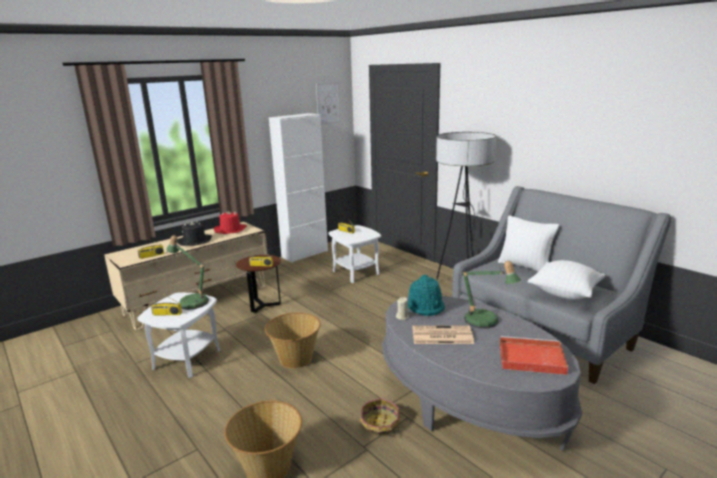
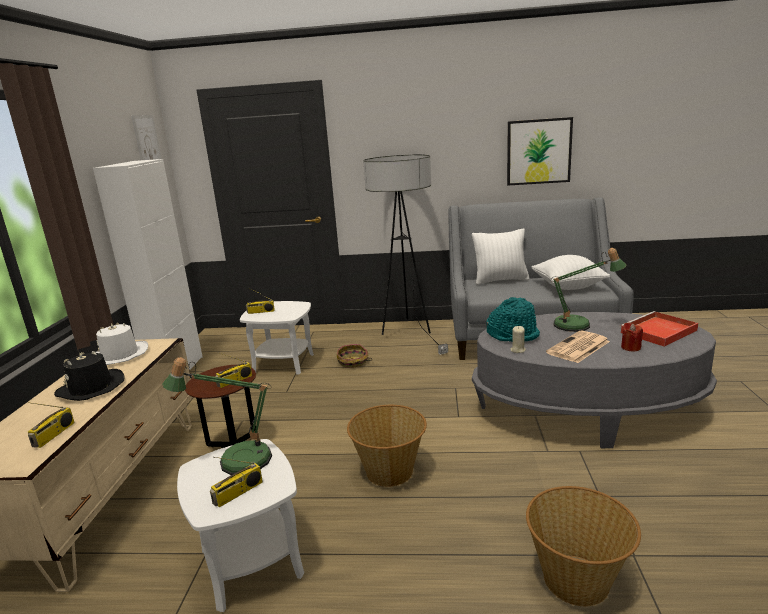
camera: 45 degrees left, 0 degrees up
red hat [214,212,247,234] -> white hat [96,323,148,365]
basket [360,398,400,437] -> basket moved to [337,344,372,368]
none -> picture [507,117,573,185]
none -> red candle [621,322,643,351]

